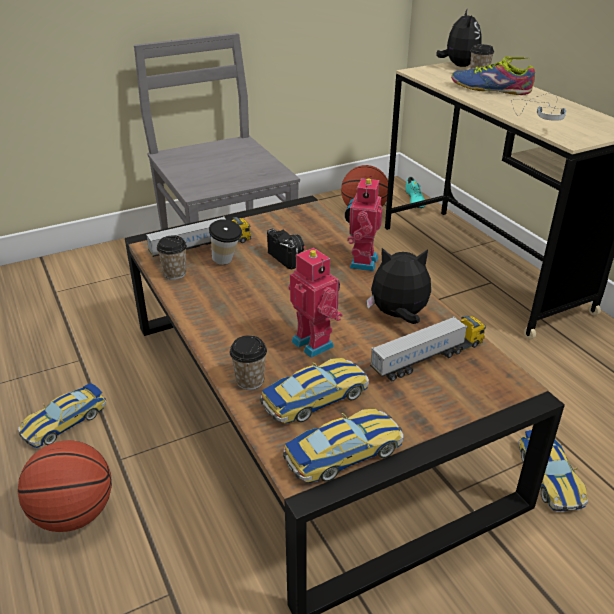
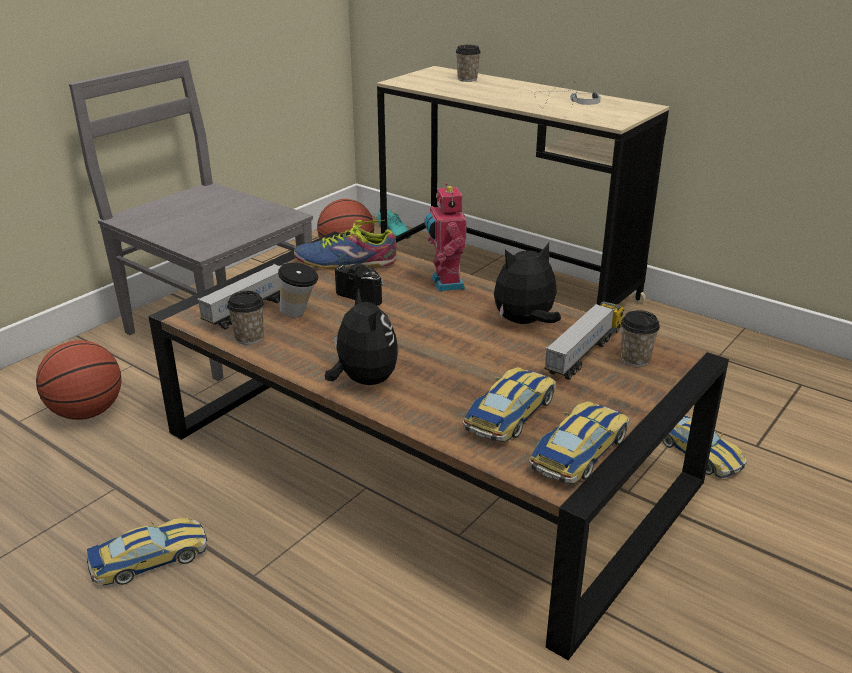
camera: 25 degrees left, 5 degrees down
toy car [18,383,106,448] -> toy car turned 135 degrees counterclockwise [87,518,207,585]
basketball [18,440,112,532] -> basketball moved to [36,340,121,420]
cup [230,335,267,390] -> cup moved to [621,310,660,367]
toy robot [288,246,343,358] -> none
plush toy [436,10,482,67] -> plush toy moved to [325,288,398,385]
shoe [451,56,535,95] -> shoe moved to [294,220,397,269]

